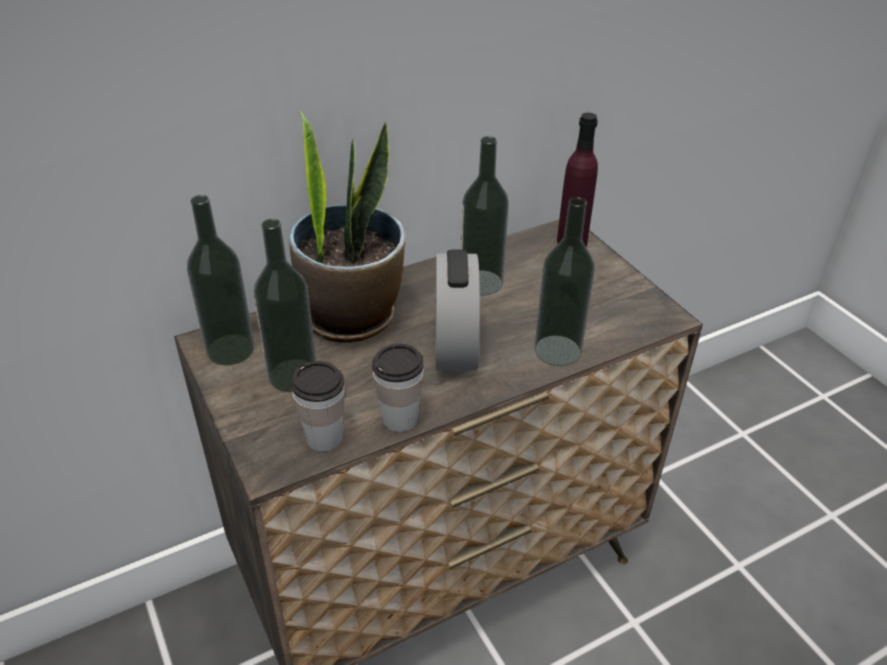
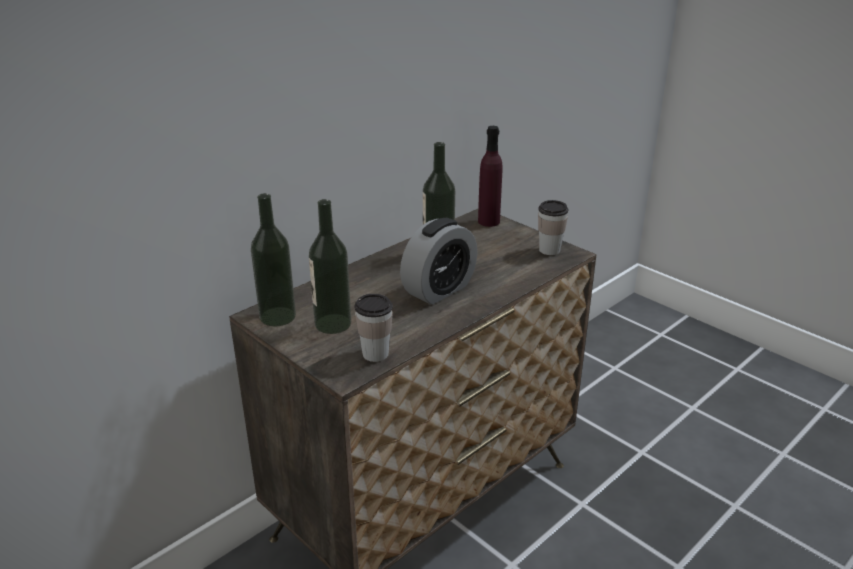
camera: 15 degrees left, 10 degrees down
potted plant [289,110,405,343] -> none
cup [372,344,424,432] -> cup moved to [538,200,568,255]
alarm clock [435,250,480,371] -> alarm clock turned 120 degrees counterclockwise [400,218,477,305]
bottle [534,197,595,366] -> none

